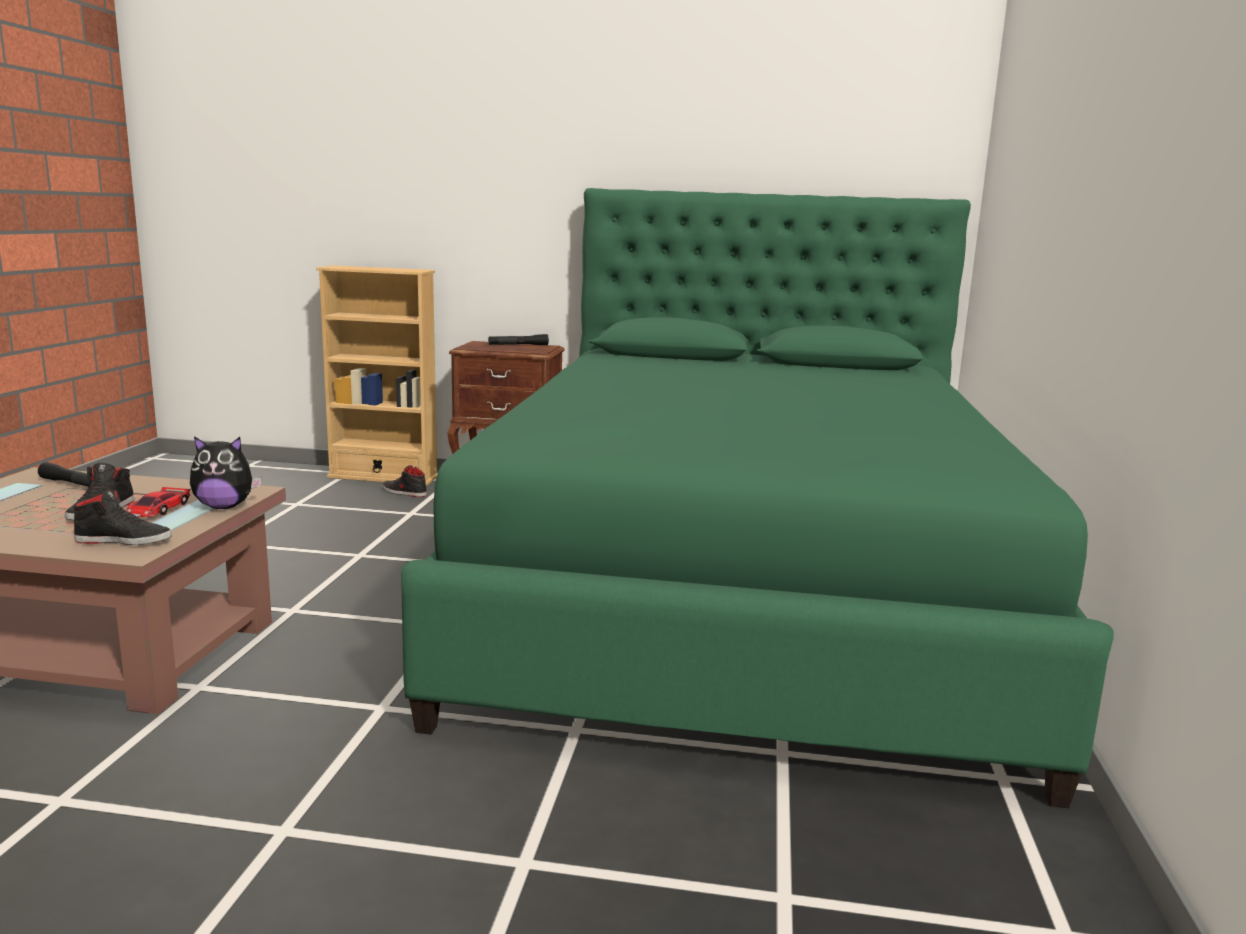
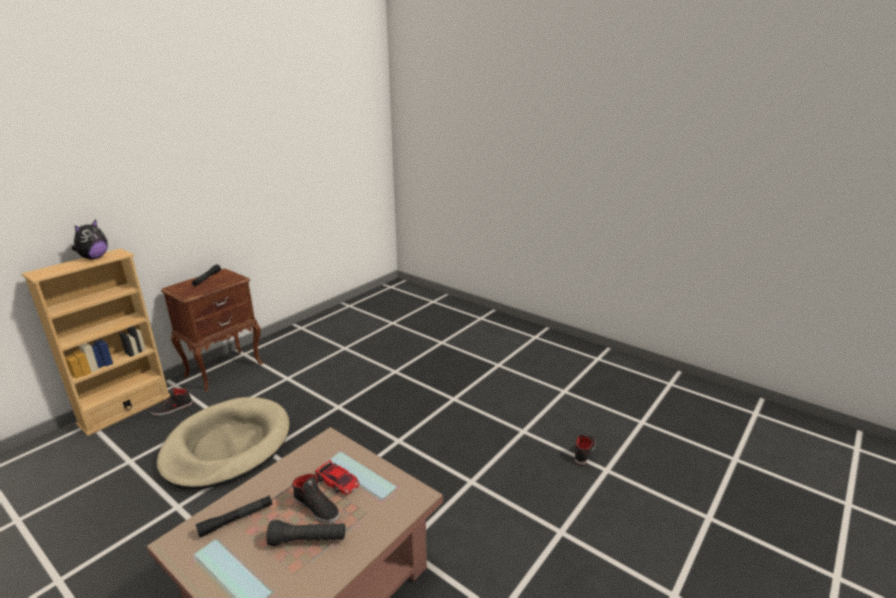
camera: 60 degrees left, 10 degrees up
black shoe [74,489,172,545] -> black shoe moved to [575,435,596,465]
plush toy [190,436,262,509] -> plush toy moved to [72,220,108,259]
green bed [401,188,1114,808] -> none
none -> beige dog bed [156,397,290,490]
none -> black flashlight [266,520,345,546]

